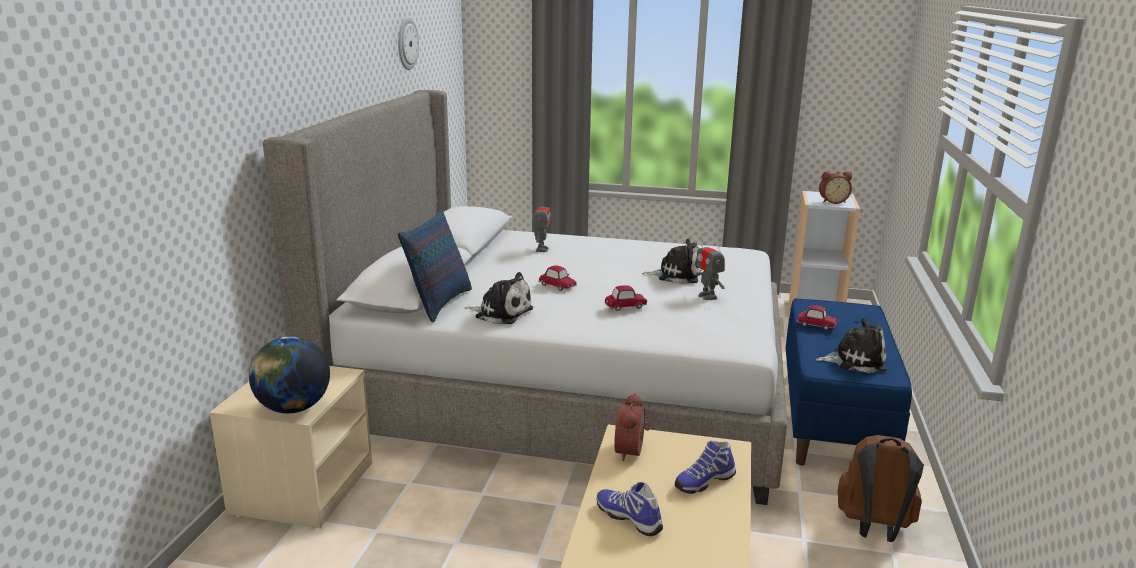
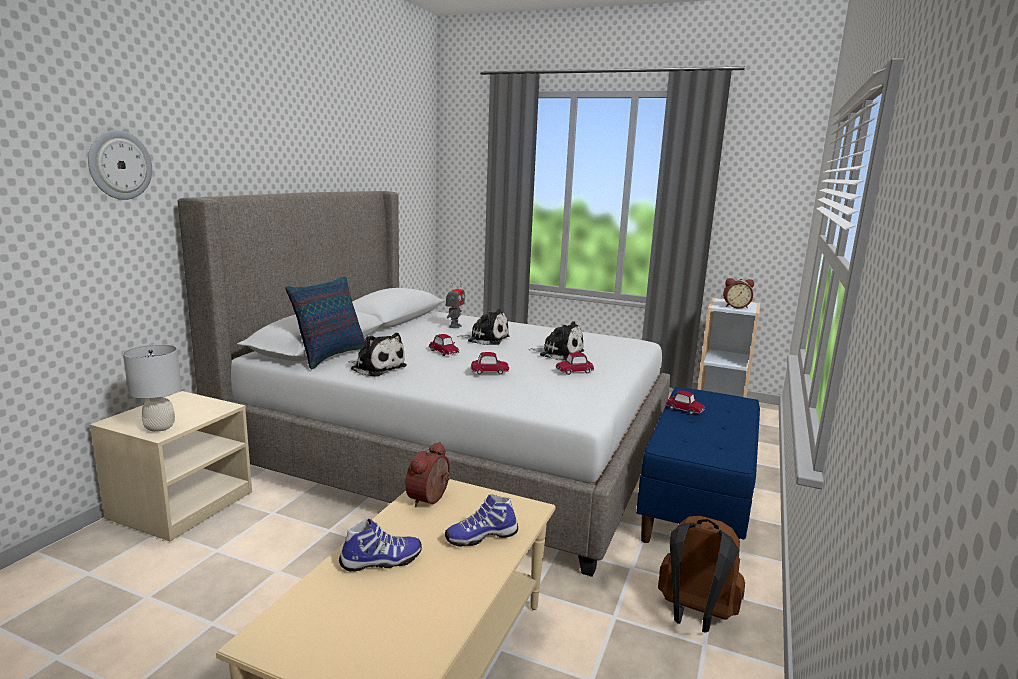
camera: 10 degrees right, 5 degrees down
globe [249,336,330,413] -> grey table lamp [123,344,181,432]
wall clock [398,17,419,70] -> wall clock moved to [88,130,152,200]
shoe [597,482,663,536] -> shoe turned 105 degrees clockwise [339,519,422,571]
toy robot [696,234,725,300] -> toy car [556,352,594,375]
plush toy [816,318,887,373] -> plush toy moved to [457,309,510,345]

